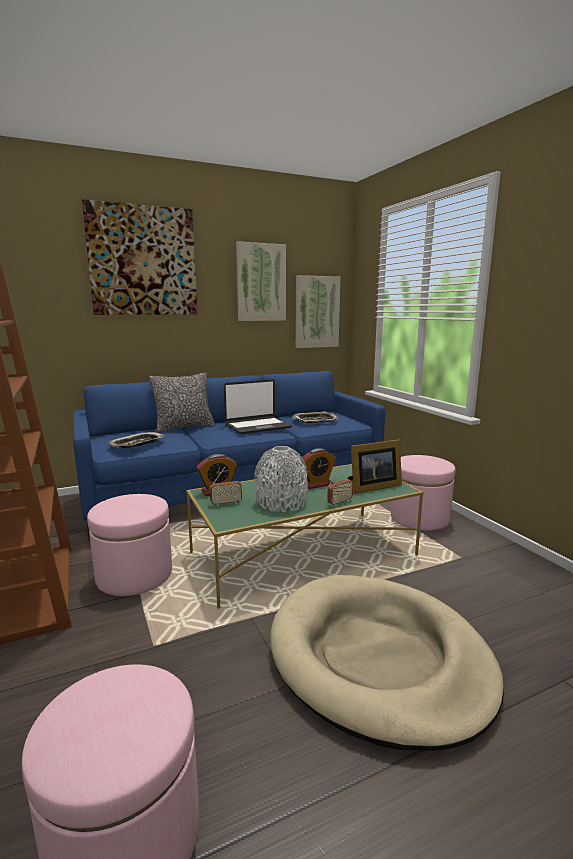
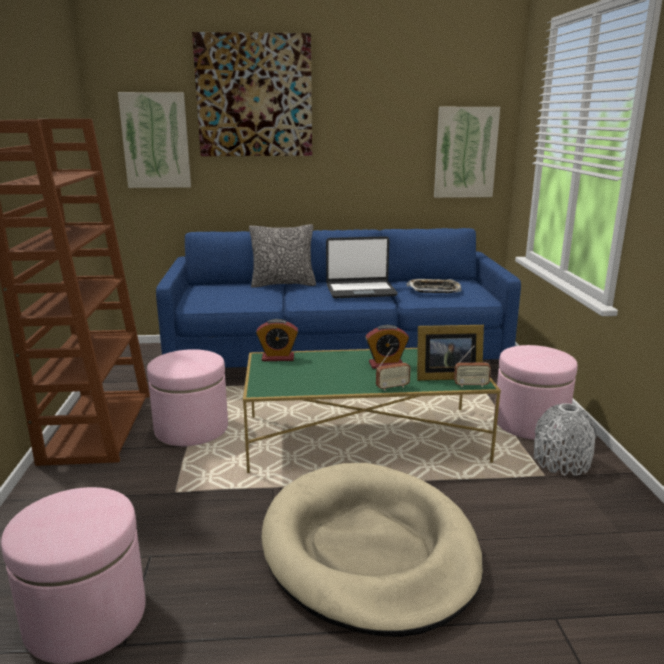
camera: 20 degrees right, 5 degrees up
tray [107,432,165,449] -> none
radio [210,467,242,506] -> radio moved to [454,345,491,387]
picture [236,241,286,321] -> picture moved to [118,92,191,188]
grey vase [254,446,309,512] -> grey vase moved to [534,403,597,476]

